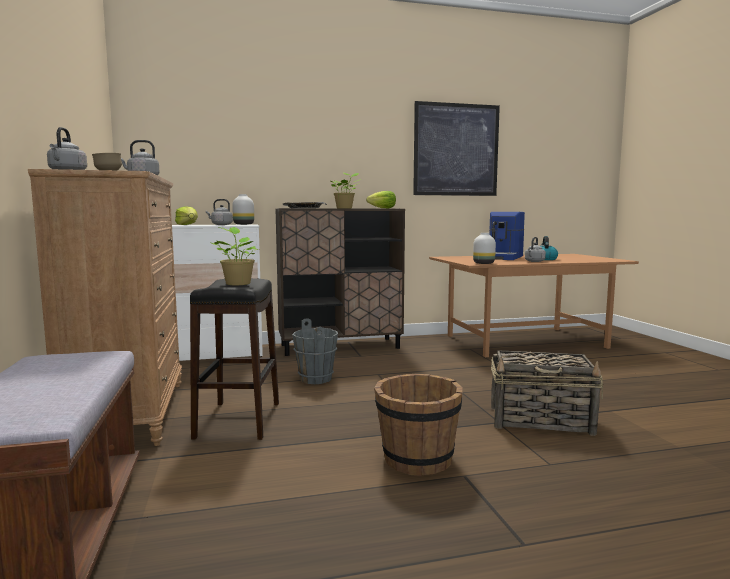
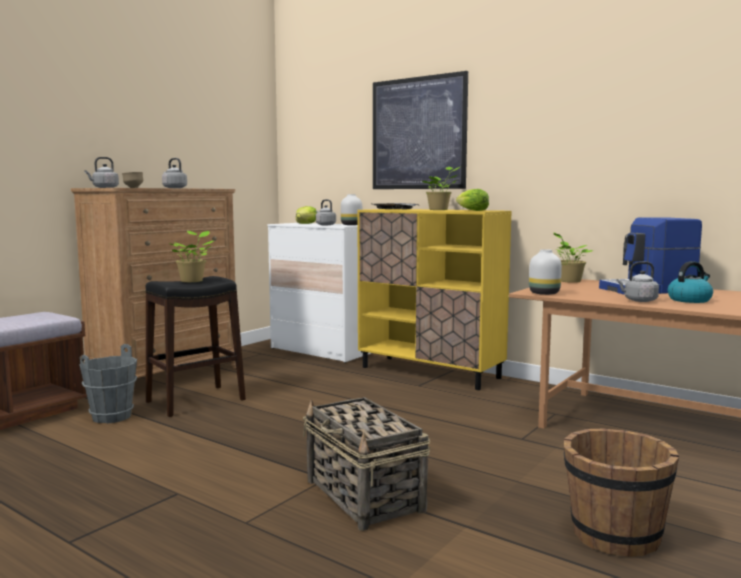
camera: 50 degrees right, 0 degrees up
brown cabinet [275,208,405,356] -> yellow cabinet [357,209,512,390]
grey bucket [292,318,338,384] -> grey bucket moved to [79,344,137,423]
brown bucket [374,373,463,476] -> brown bucket moved to [564,428,679,557]
picture [413,101,500,196] -> picture moved to [373,71,468,189]
none -> potted plant [553,232,593,283]

